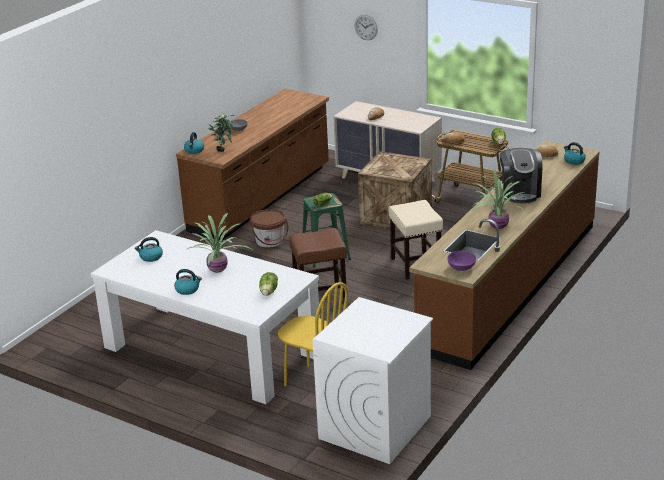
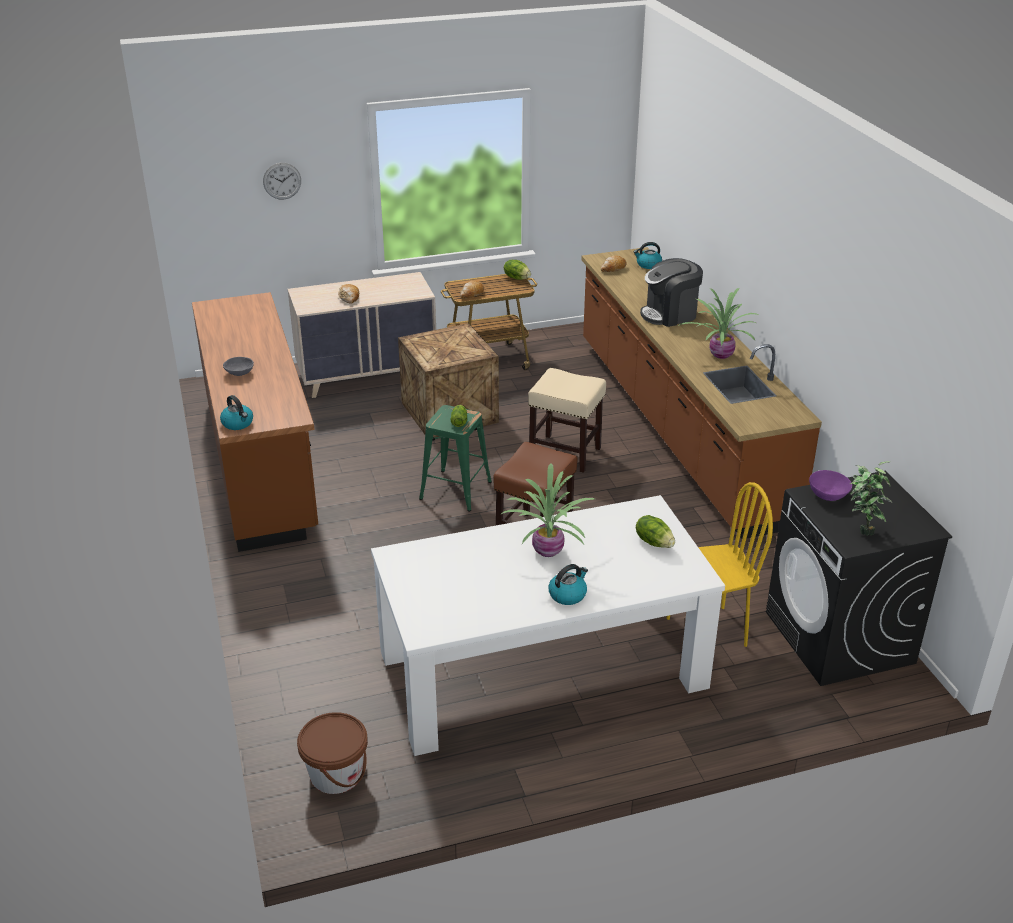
camera: 50 degrees left, 5 degrees up
kettle [135,237,163,262] -> none
potted plant [208,113,235,152] -> potted plant moved to [850,461,892,535]
brown bucket [250,209,288,248] -> brown bucket moved to [297,712,368,794]
white washing machine [312,297,433,464] -> black washing machine [766,471,952,686]
purple bowl [447,251,477,271] -> purple bowl moved to [809,470,852,501]
coffee machine [500,148,542,203] -> coffee machine turned 120 degrees clockwise [640,258,703,327]

